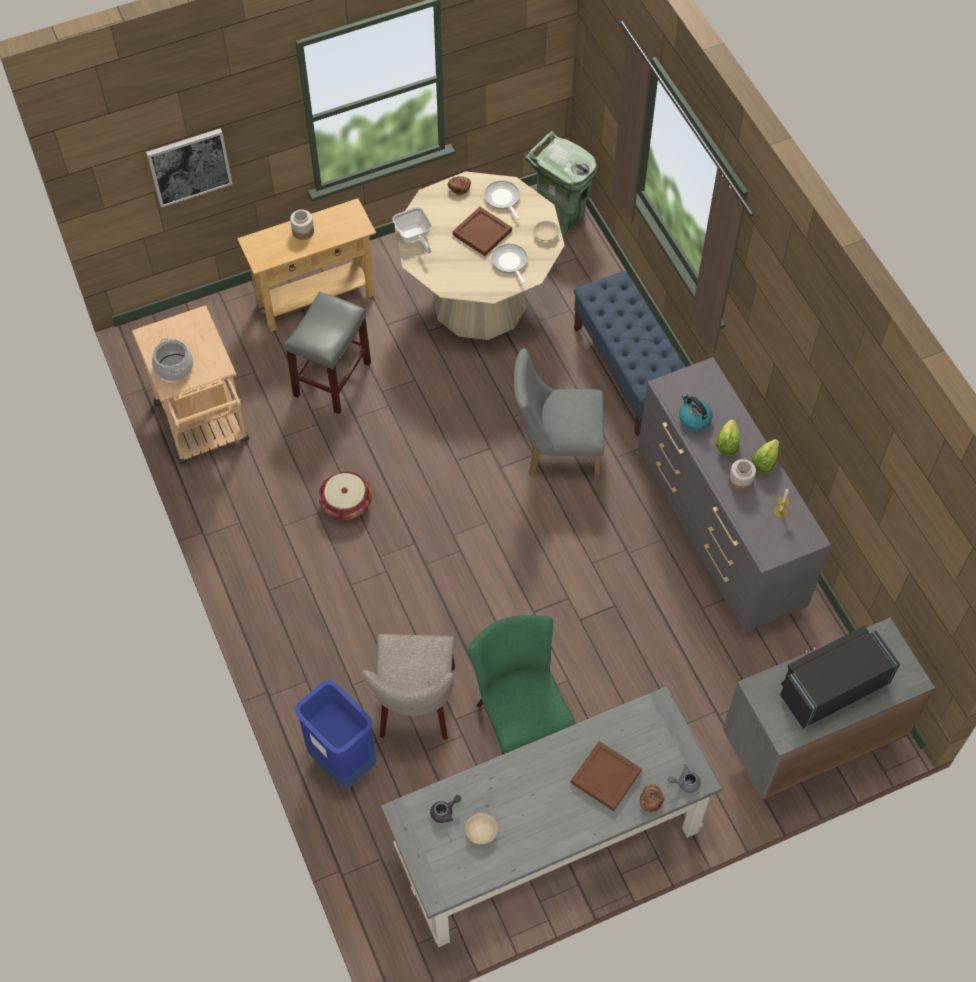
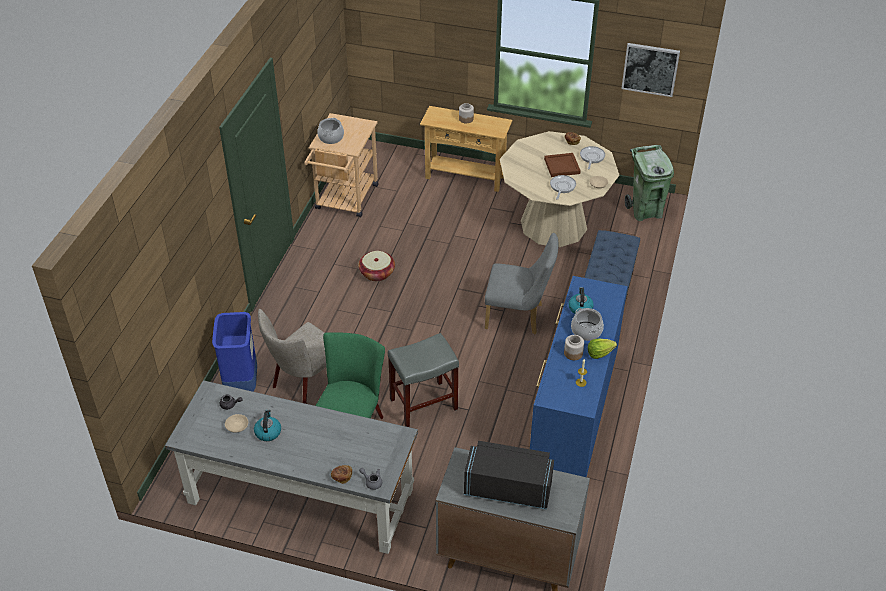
camera: 40 degrees right, 15 degrees down
picture [146,128,232,208] -> picture moved to [621,43,680,97]
grey stool [285,292,371,414] -> grey stool moved to [388,333,459,427]
frying pan [392,207,432,253] -> none
grey chair [514,348,604,480] -> grey chair turned 150 degrees clockwise [485,233,558,334]
brown tray [571,741,642,811] -> none
grey dresser [638,357,831,632] -> blue dresser [530,276,628,477]
lettuce [716,419,740,456] -> cooking pot [571,308,604,341]
none -> kettle [254,409,281,441]

